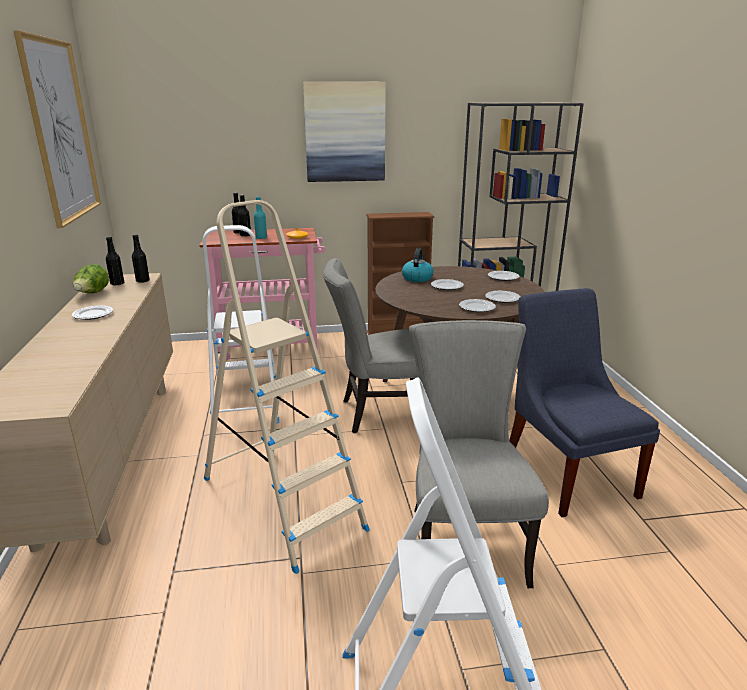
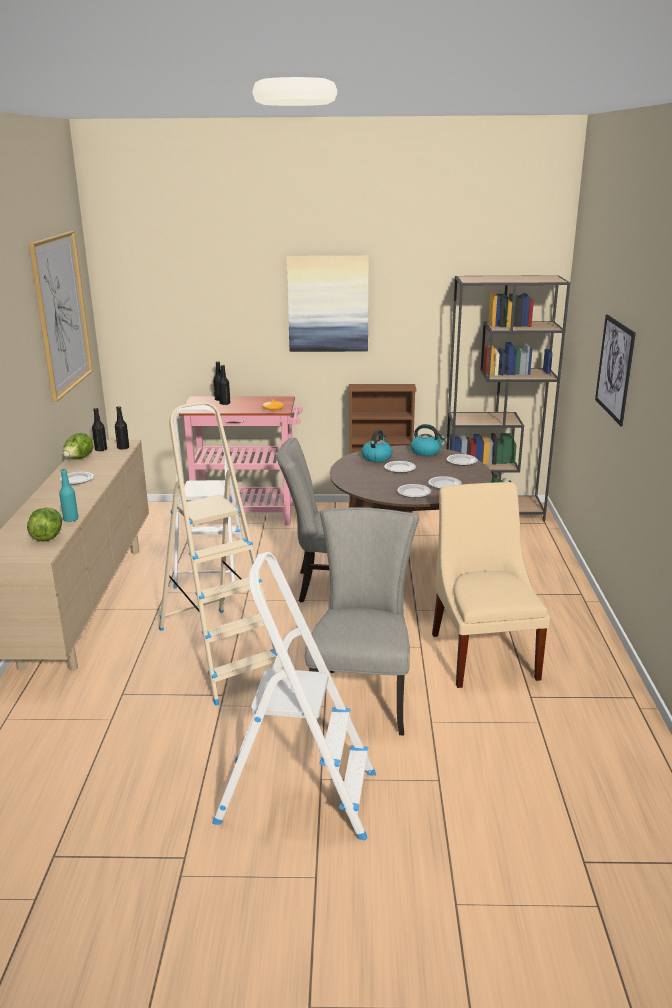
camera: 10 degrees right, 0 degrees up
turquoise bottle [254,196,267,239] -> turquoise bottle moved to [59,469,79,522]
blue chair [509,288,660,517] -> beige chair [432,482,551,688]
none -> lettuce [27,508,62,542]
none -> kettle [411,424,445,456]
none -> picture [595,314,636,426]

